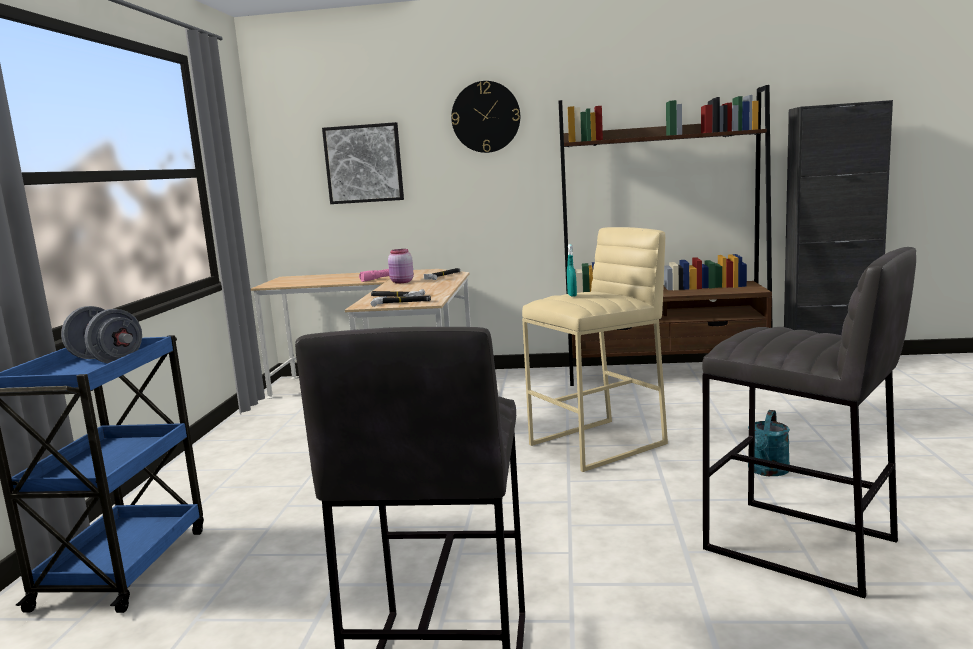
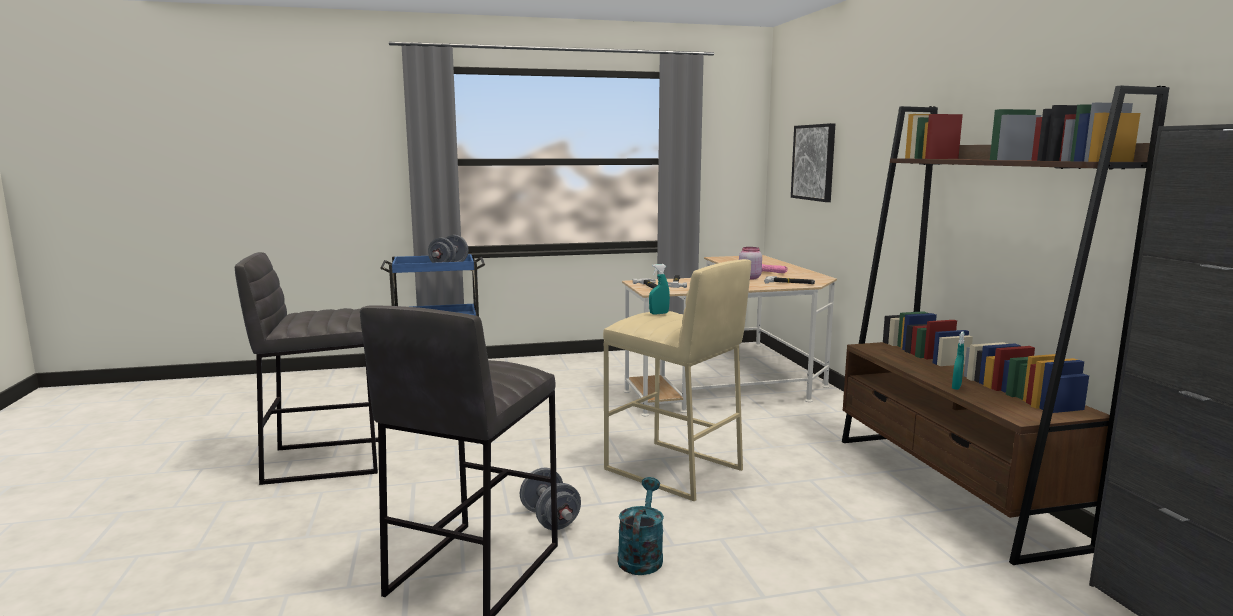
camera: 70 degrees right, 0 degrees up
wall clock [451,81,520,153] -> none
turquoise watering can [748,410,790,476] -> turquoise watering can turned 90 degrees clockwise [617,477,664,575]
none -> grey dumbbell [520,468,581,530]
none -> turquoise spray bottle [952,331,965,390]

